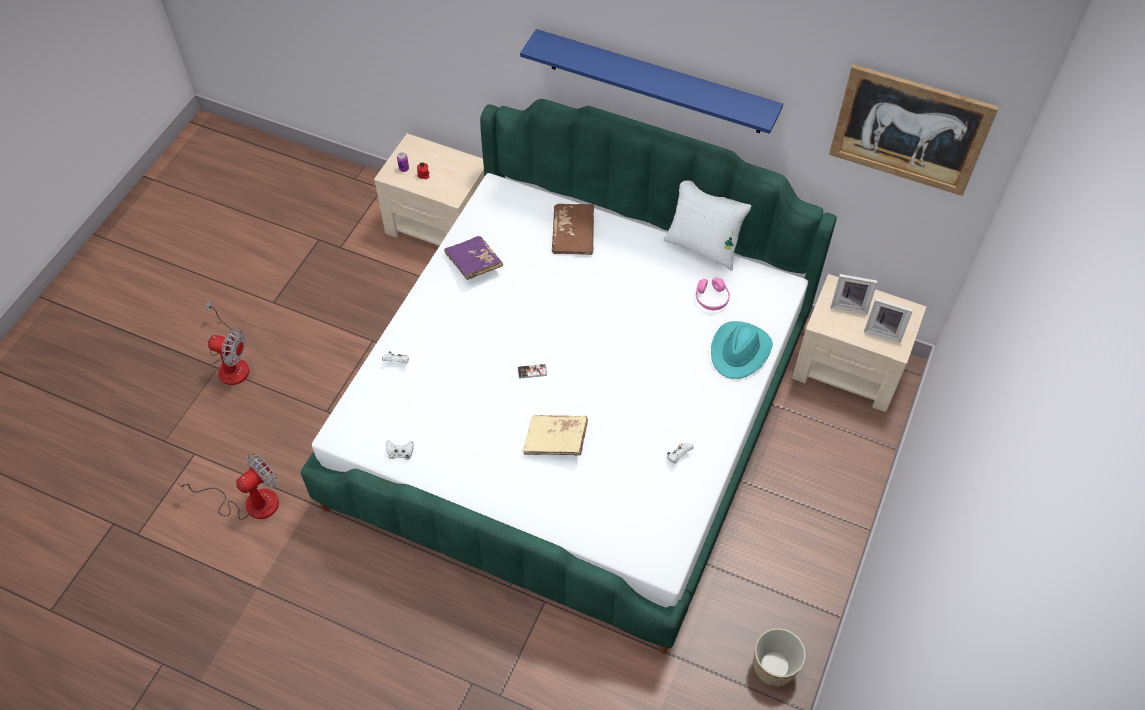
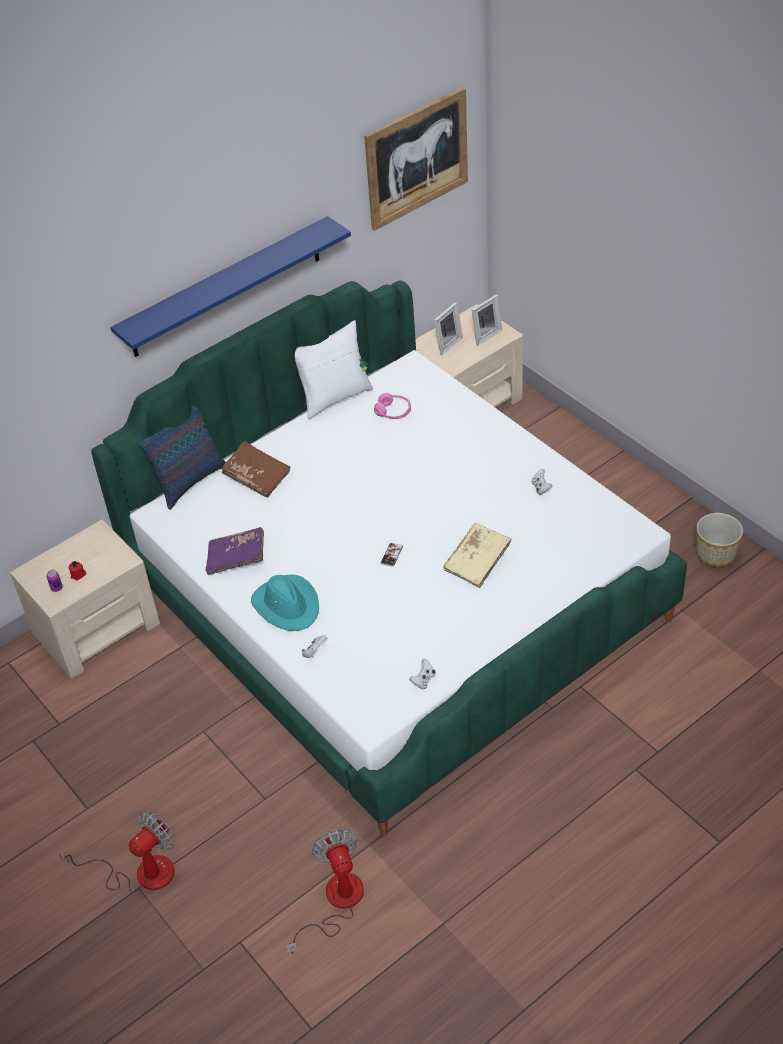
camera: 60 degrees left, 10 degrees down
turquoise hat [711,321,773,379] -> turquoise hat moved to [251,574,319,631]
none -> blue pillow [138,406,226,510]

